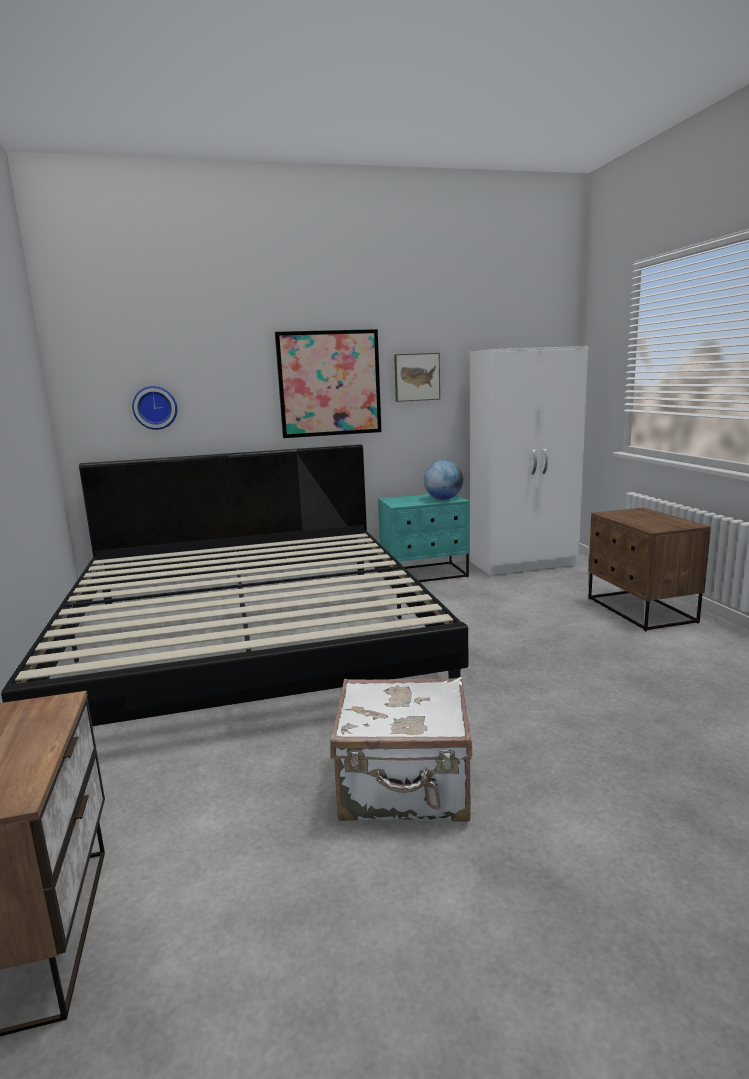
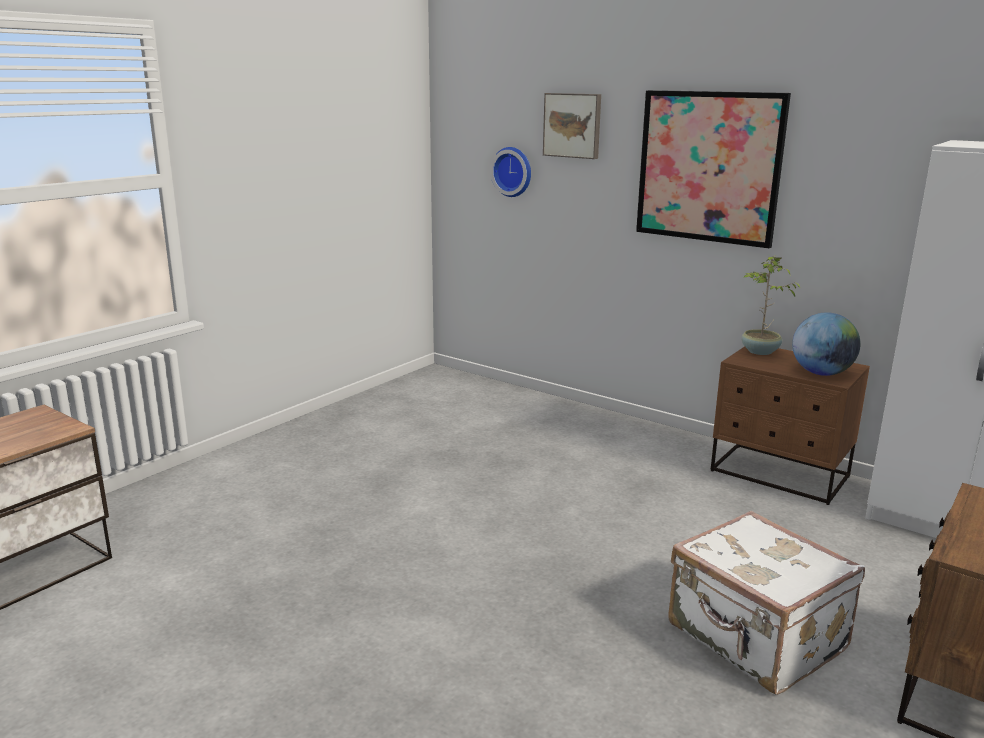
camera: 50 degrees right, 5 degrees up
bed [1,444,468,726] -> none
white suitcase [330,677,472,822] -> white suitcase moved to [668,511,865,695]
turquoise nightstand [378,494,469,582] -> brown nightstand [711,346,870,505]
picture [394,353,440,402] -> picture moved to [543,93,601,159]
none -> potted plant [741,255,801,355]

